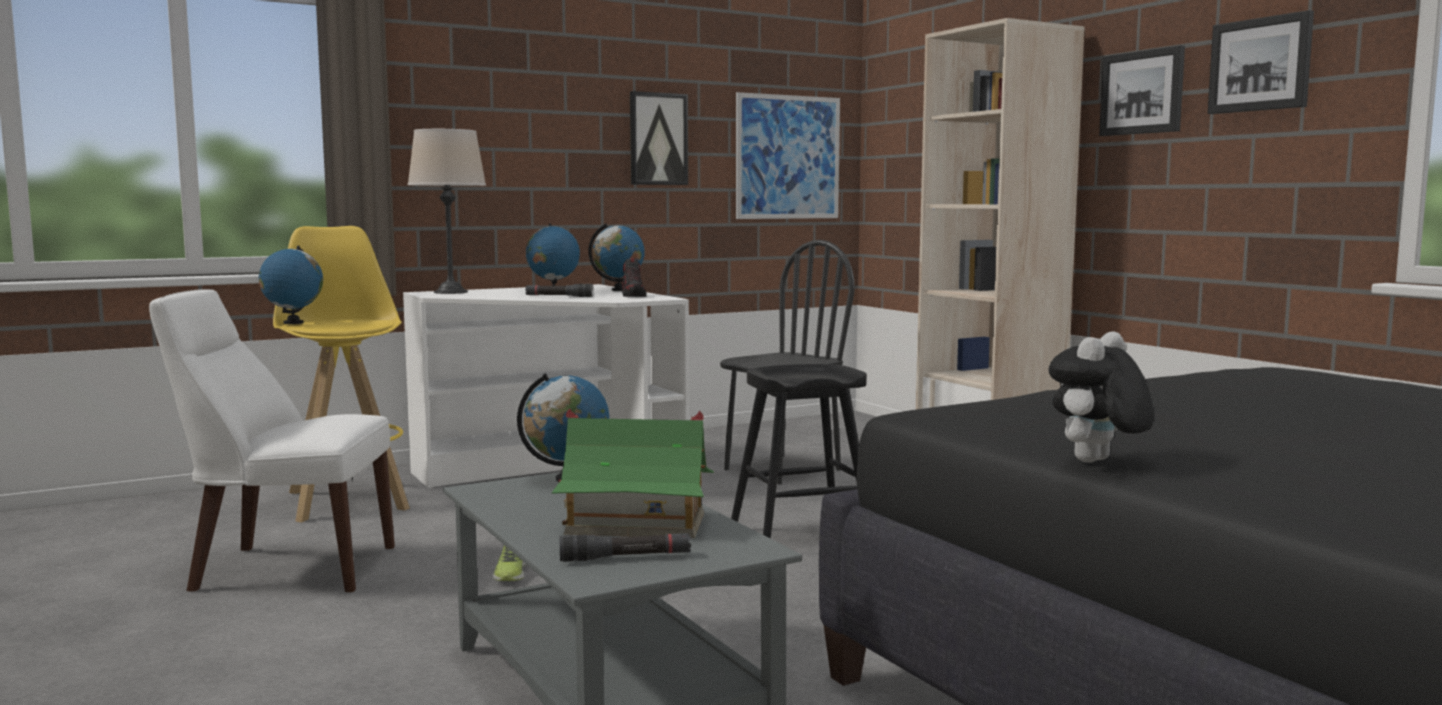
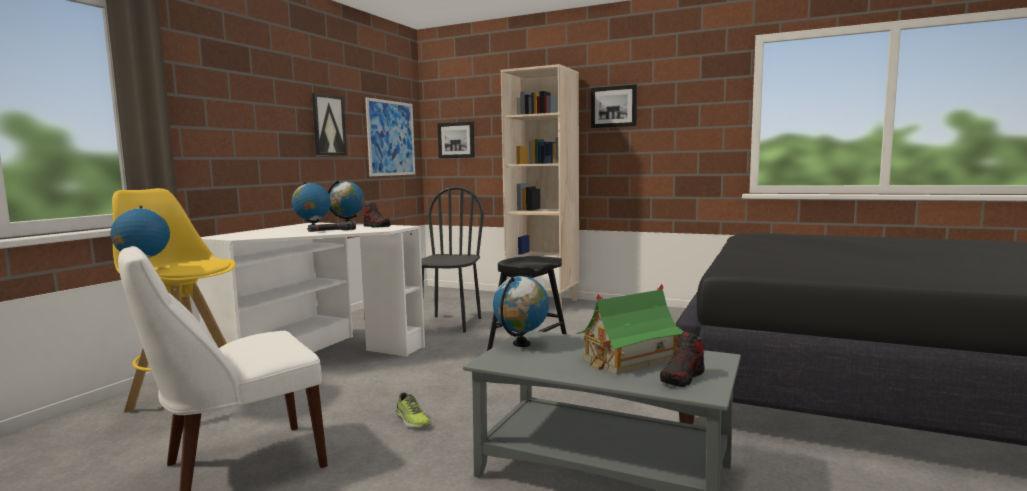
camera: 35 degrees left, 0 degrees up
beige table lamp [408,129,486,294] -> none
black flashlight [560,533,691,562] -> shoe [660,332,705,387]
plush toy [1049,332,1154,463] -> none
picture [1208,10,1314,114] -> picture moved to [437,121,475,158]

